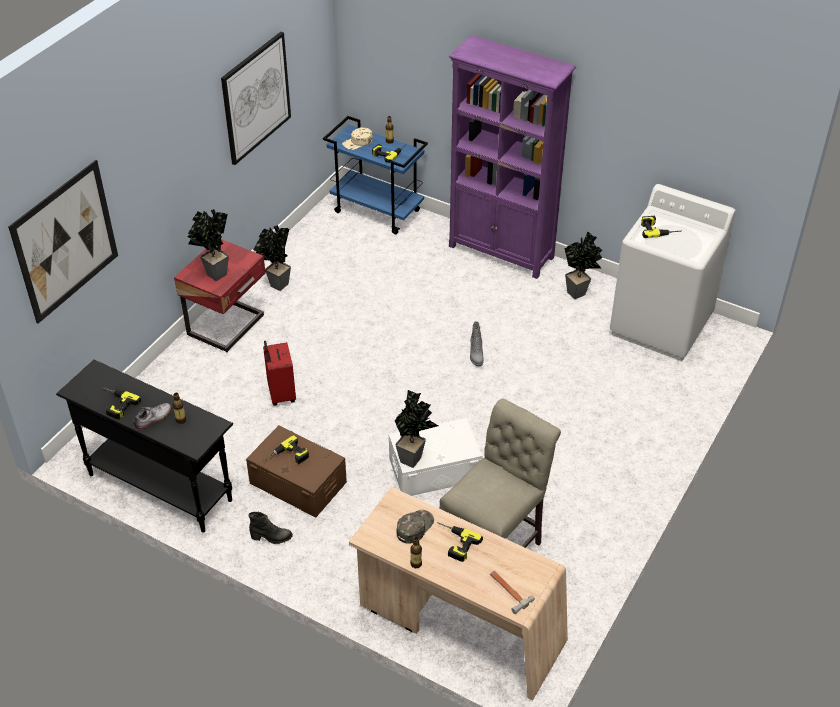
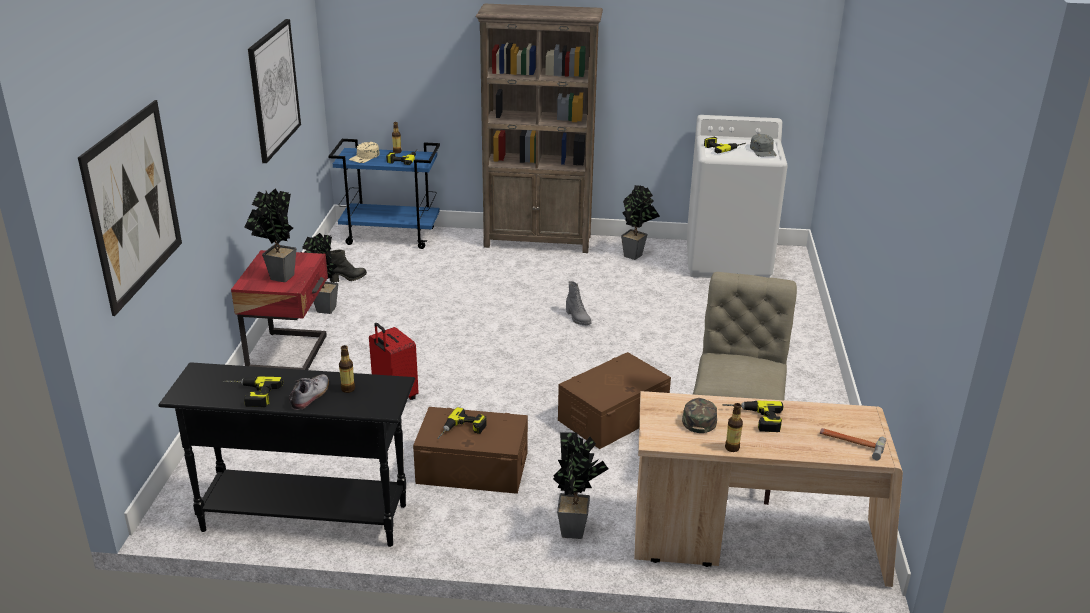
camera: 25 degrees left, 15 degrees down
black boot [248,511,293,544] -> black boot moved to [330,250,367,282]
white storage box [389,418,483,496] -> brown storage box [558,352,671,449]
potted plant [395,390,438,468] -> potted plant moved to [553,432,608,539]
purple bookcase [449,35,576,279] -> brown bookcase [476,4,603,253]
none -> grey cap [750,134,777,157]

